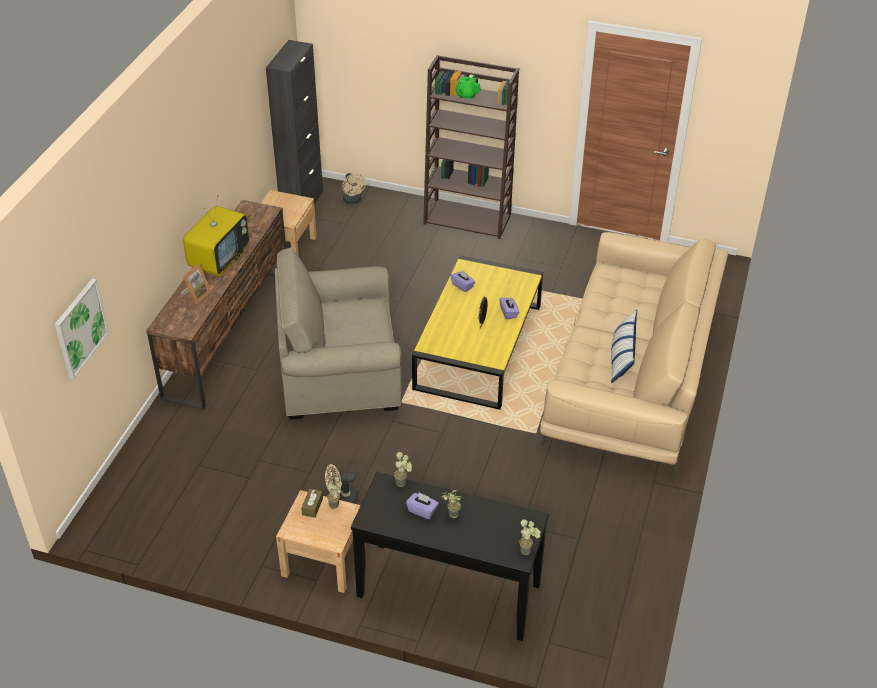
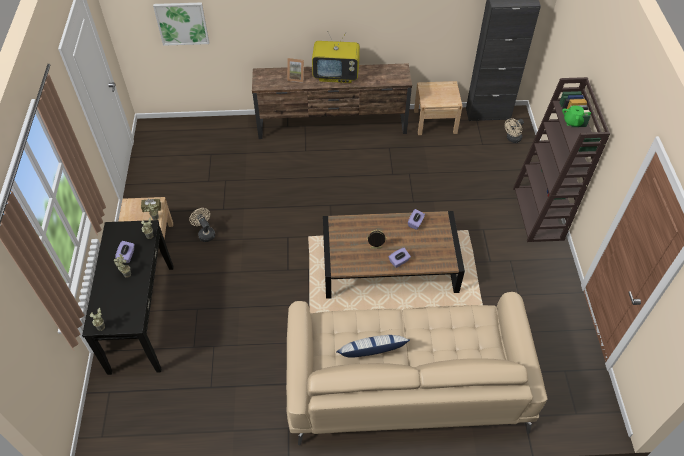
camera: 70 degrees right, 10 degrees up
beige armchair [275,248,402,420] -> none
yellow coffee table [412,255,543,410] -> brown coffee table [323,211,465,299]

